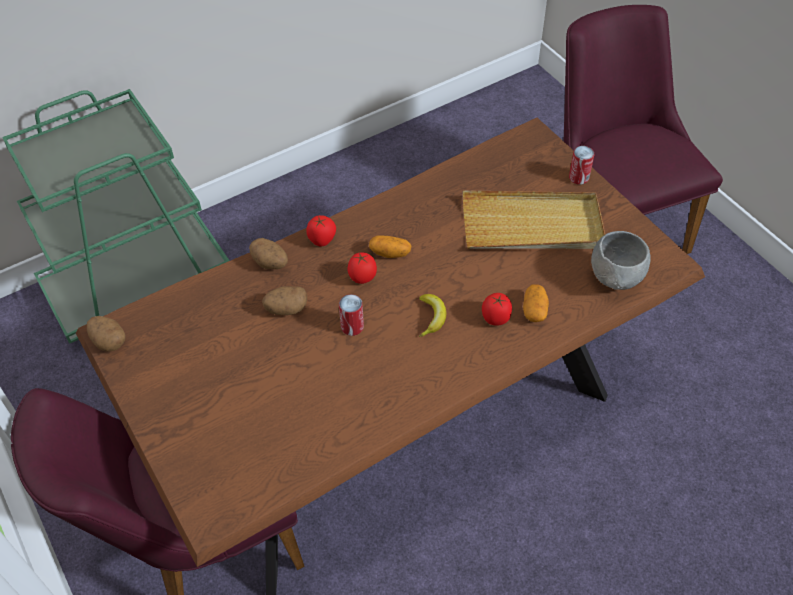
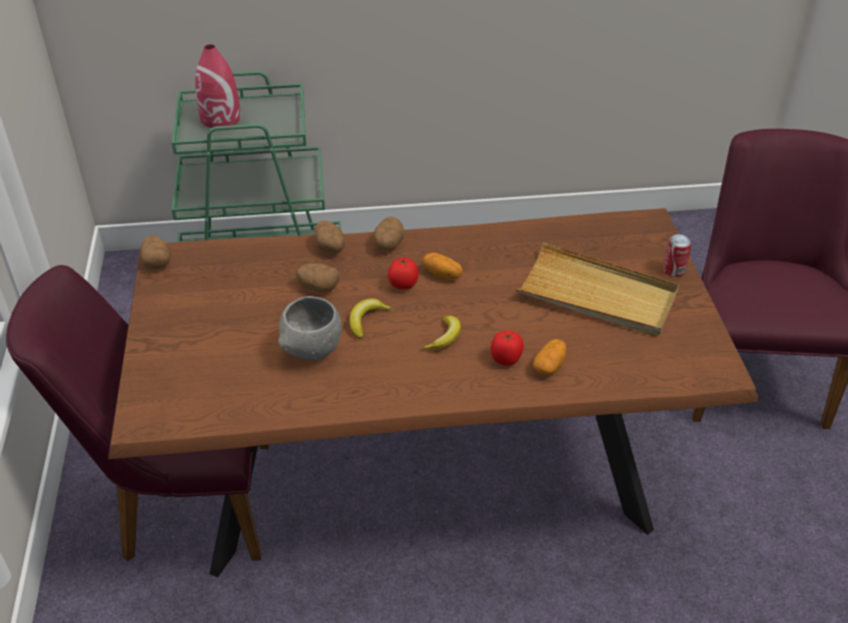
camera: 25 degrees right, 10 degrees down
tomato [306,215,336,246] -> potato [373,217,404,251]
can [339,294,364,336] -> banana [349,298,393,339]
grey bowl [591,231,651,290] -> grey bowl moved to [278,296,342,360]
none -> red vase [195,44,241,128]

